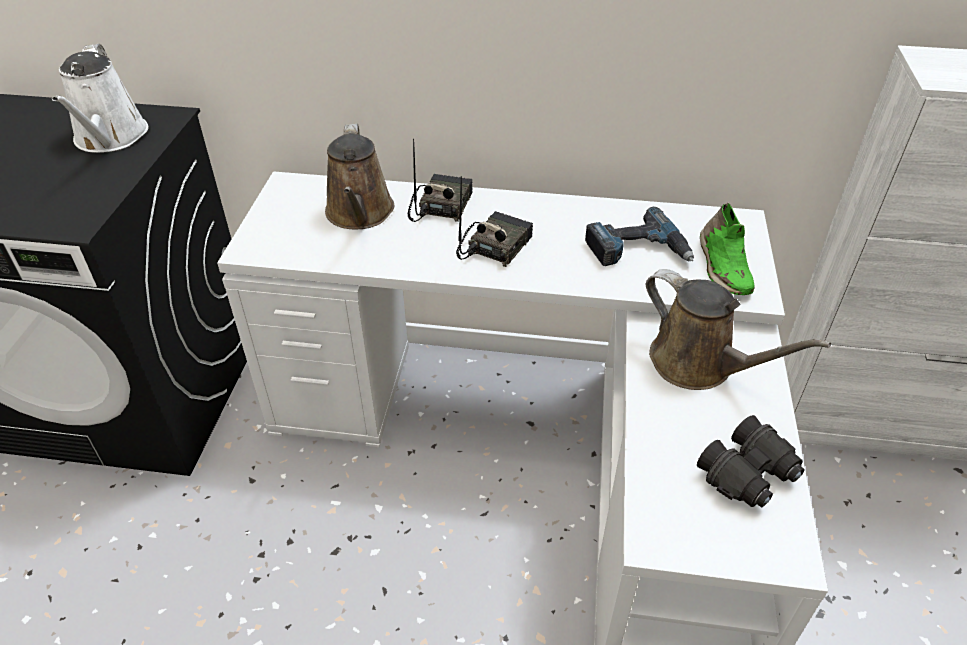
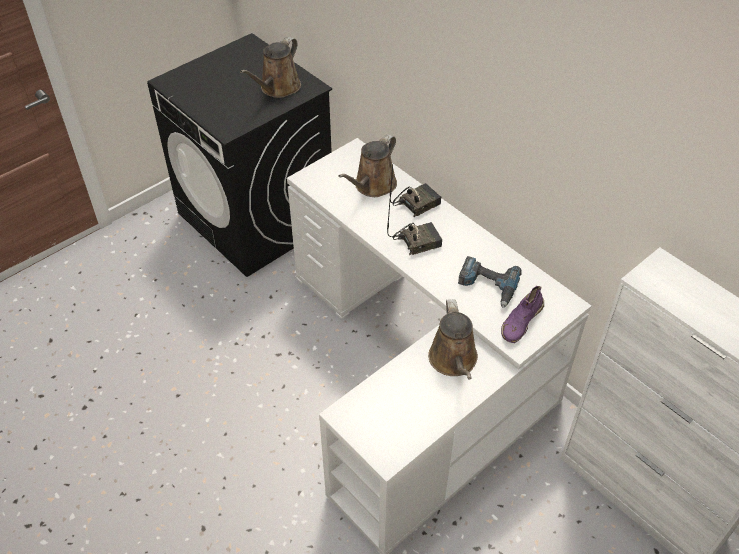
camera: 40 degrees right, 5 degrees up
white watering can [52,44,149,153] -> brown watering can [240,37,301,98]
black binoculars [697,415,805,507] -> none
green shoe [700,203,755,295] -> purple shoe [501,286,544,343]

